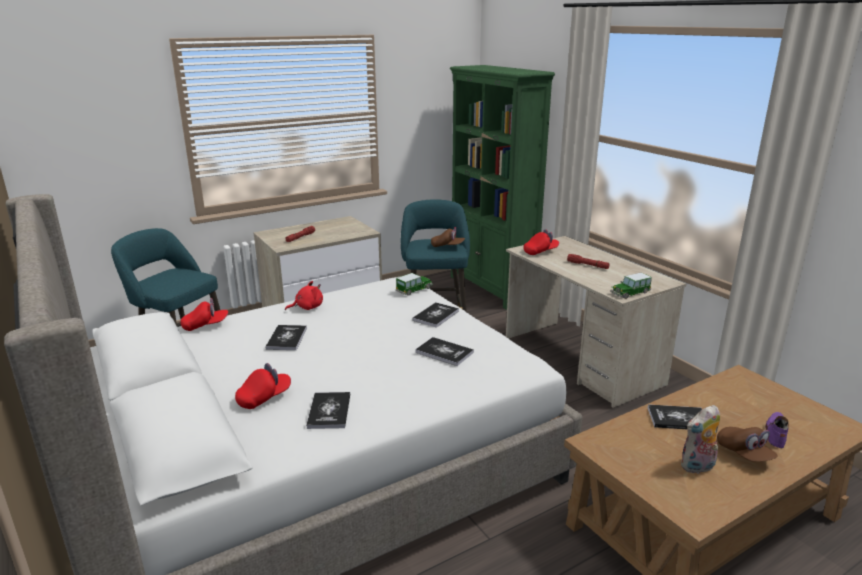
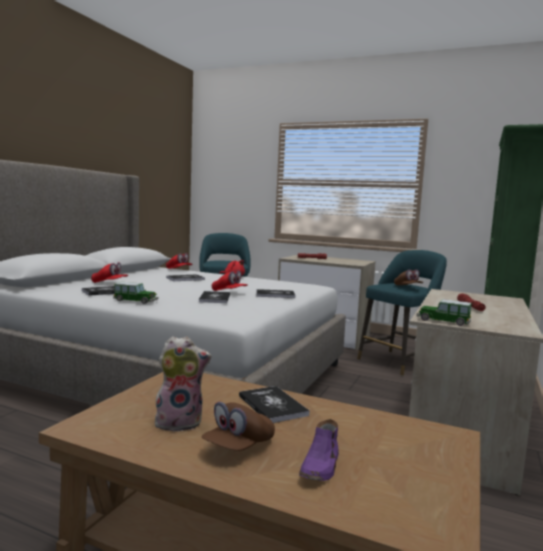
camera: 55 degrees right, 15 degrees down
toy car [396,273,433,295] -> toy car moved to [113,282,158,304]
red cap [523,229,559,255] -> red cap moved to [212,271,248,291]
plush toy [680,405,720,474] -> plush toy turned 135 degrees clockwise [155,336,212,432]
purple shoe [765,412,789,448] -> purple shoe turned 120 degrees clockwise [299,419,339,481]

